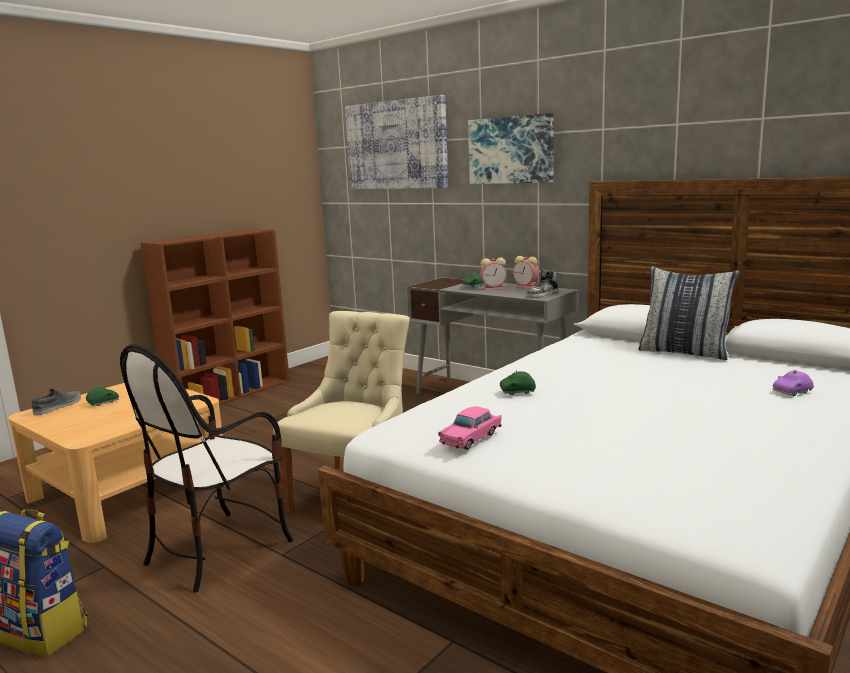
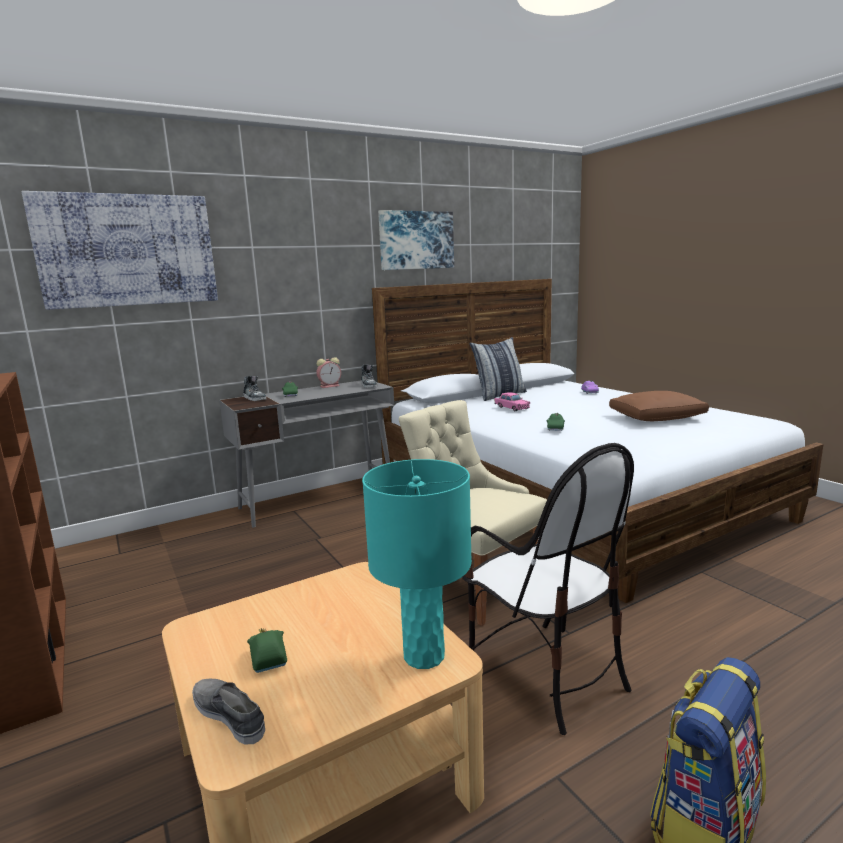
camera: 70 degrees left, 0 degrees up
pink toy car [438,406,501,450] -> pink toy car moved to [494,392,530,411]
picture [468,113,554,184] -> picture moved to [378,210,454,270]
alarm clock [480,257,507,290] -> none
none -> shoe [243,376,266,401]
none -> turquoise table lamp [362,459,472,669]
none -> brown pillow [609,391,709,421]

